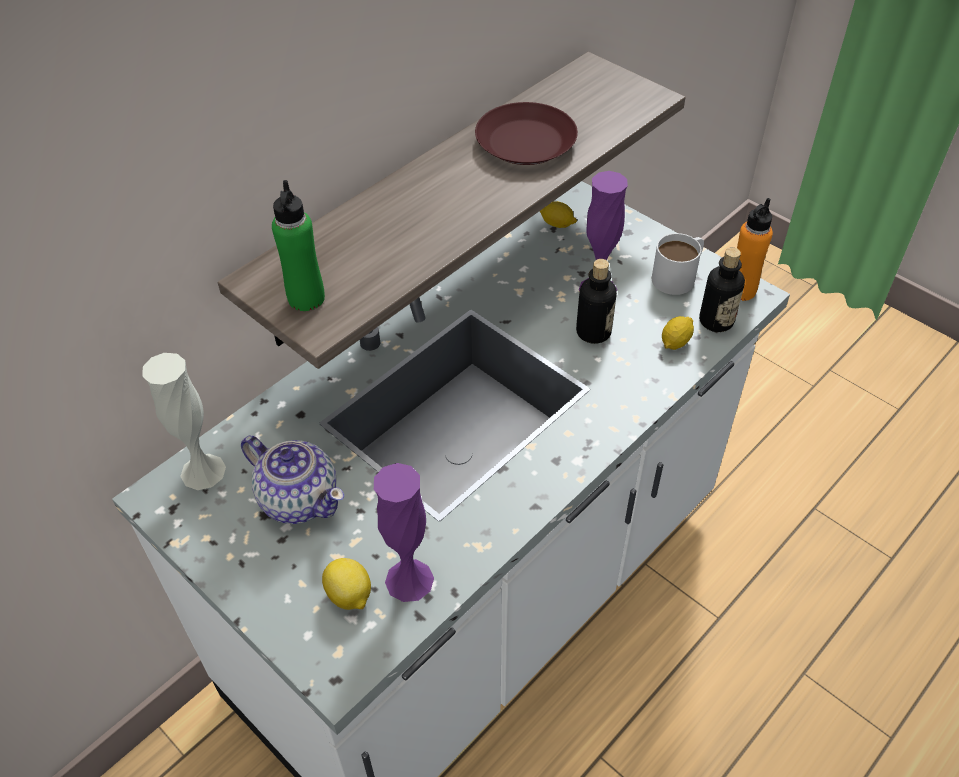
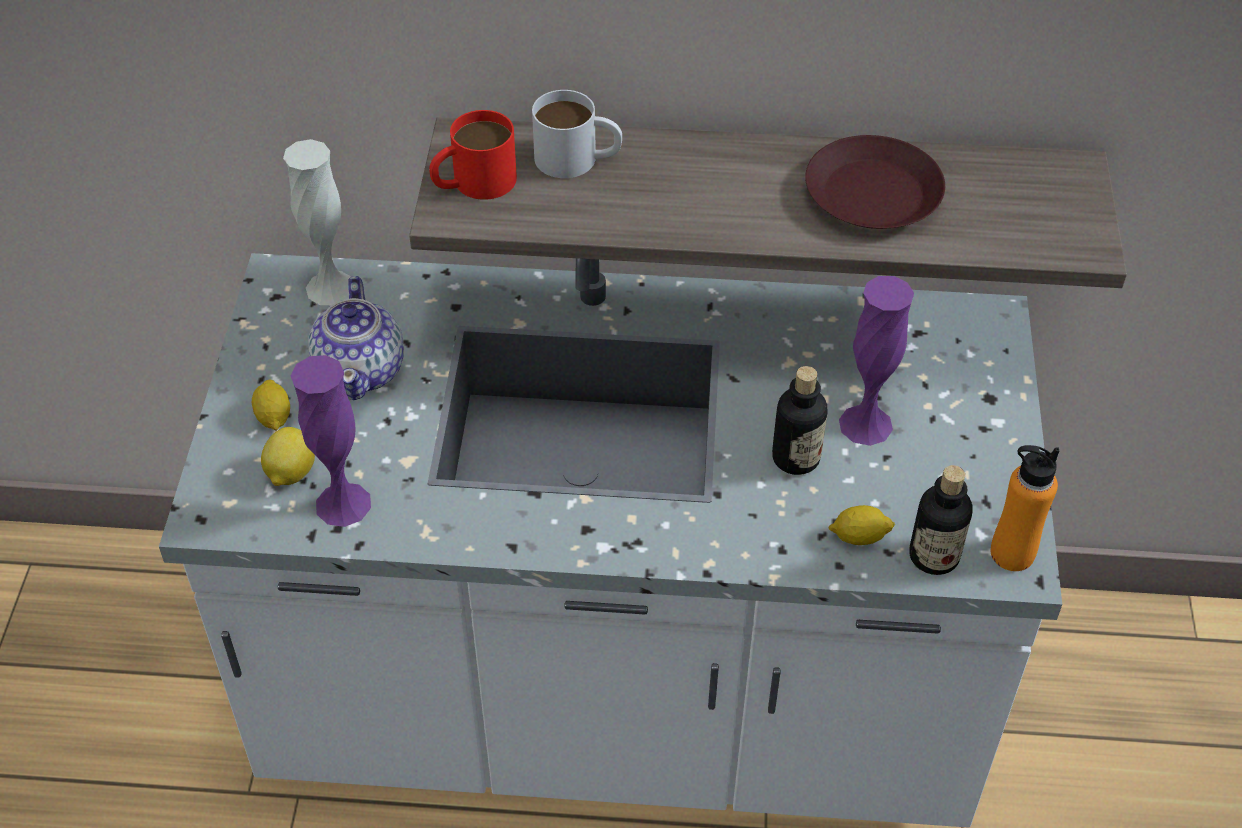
camera: 50 degrees right, 0 degrees up
green bottle [272,180,325,311] -> red mug [429,110,517,200]
lemon [540,201,577,228] -> lemon moved to [252,380,290,431]
white mug [652,233,704,295] -> white mug moved to [532,90,622,178]

